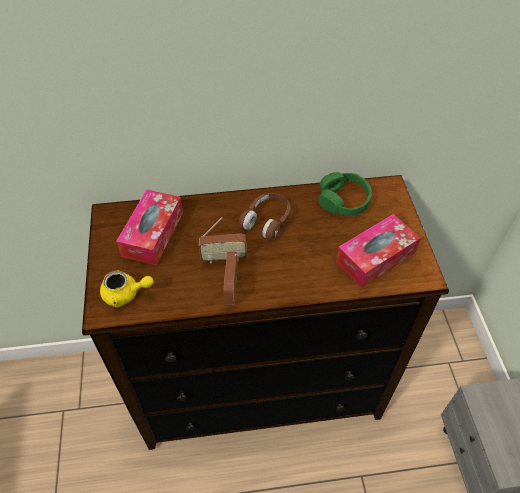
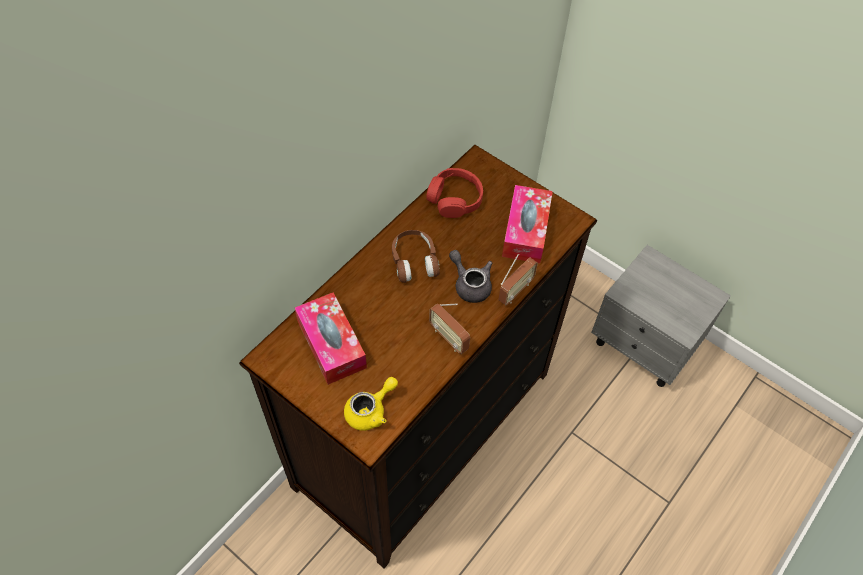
camera: 45 degrees left, 5 degrees up
radio [199,217,247,263] -> radio moved to [498,254,538,305]
green headphones [318,172,372,216] -> red headphones [426,168,483,218]
none -> grey teapot [449,250,492,303]

